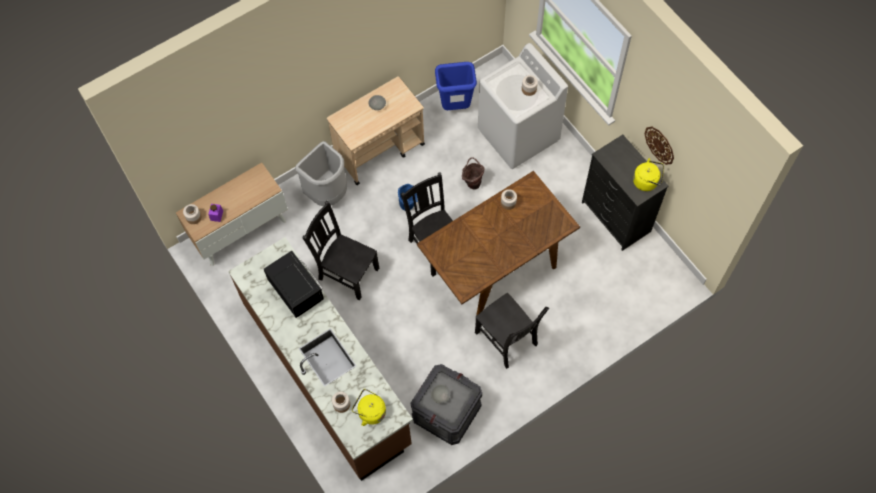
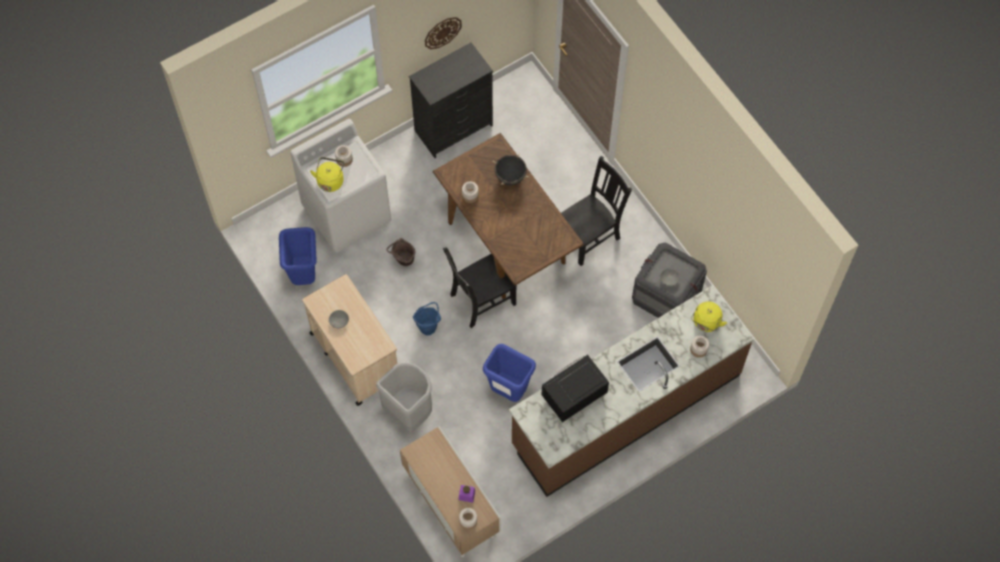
camera: 90 degrees left, 0 degrees up
black chair [303,201,379,301] -> blue trash can [483,344,536,402]
yellow kettle [633,158,664,191] -> yellow kettle moved to [310,157,345,192]
none -> black cooking pot [493,153,529,185]

